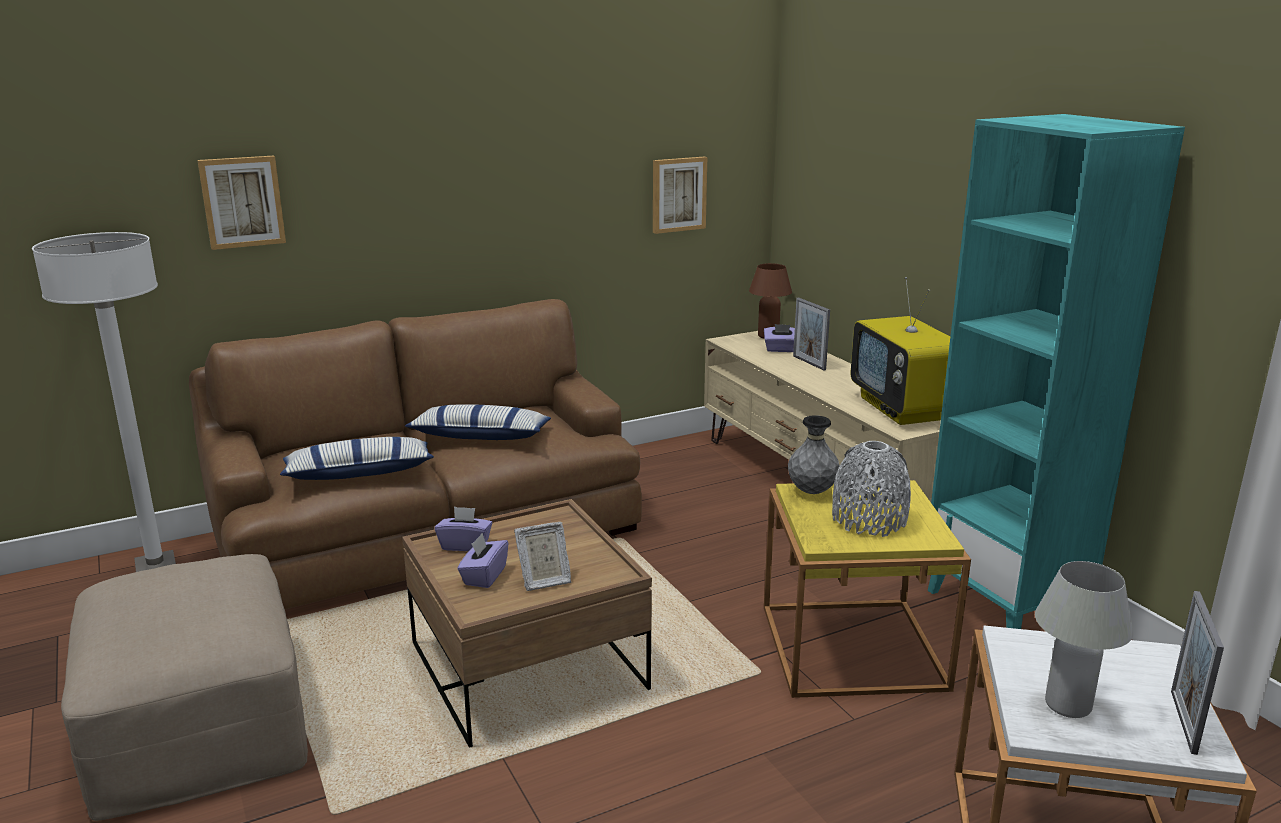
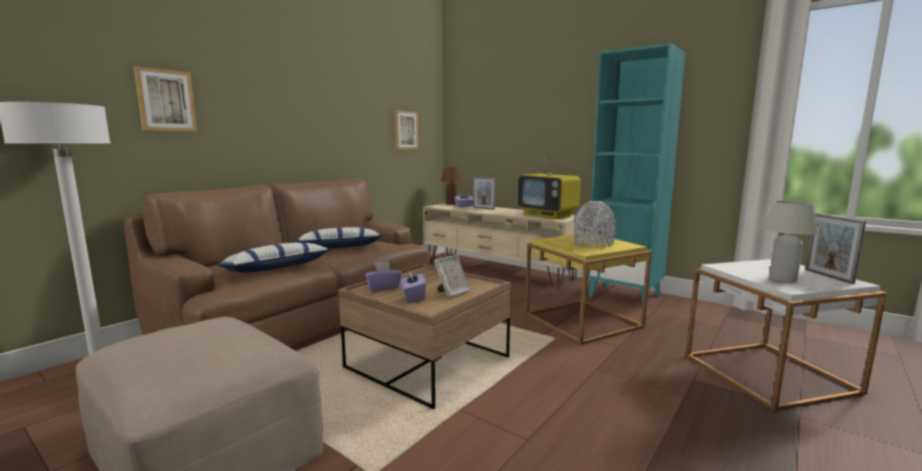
camera: 25 degrees left, 10 degrees down
grey vase [788,415,839,494] -> none

